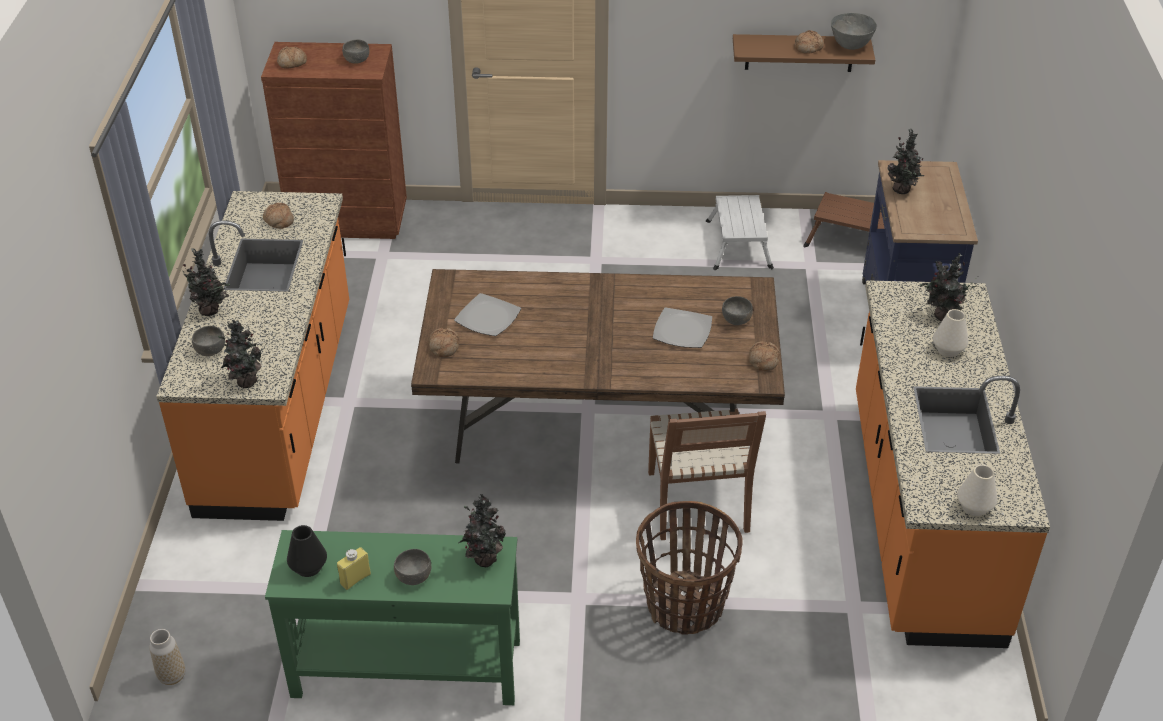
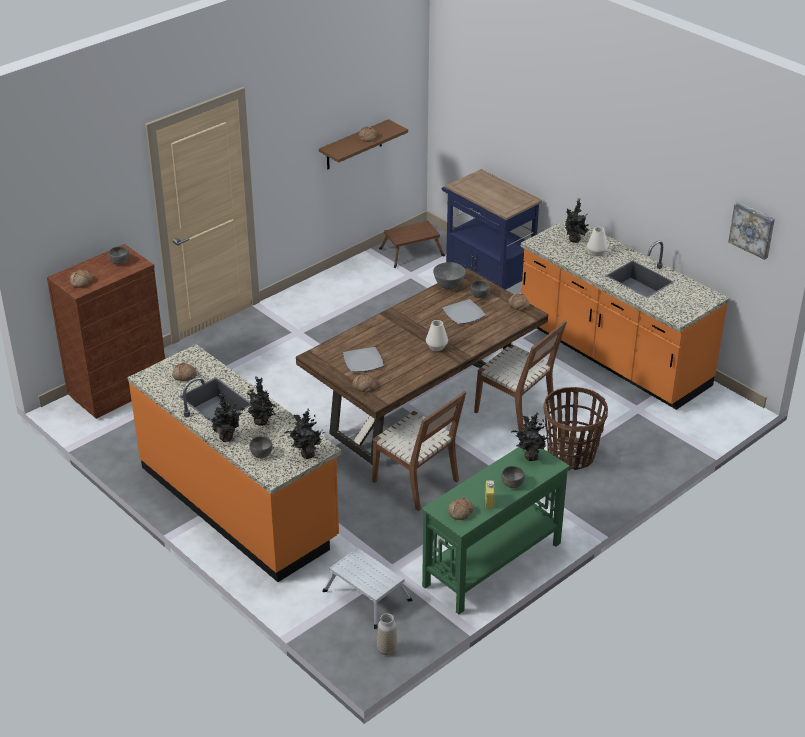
camera: 45 degrees left, 5 degrees down
black vase [287,525,327,577] -> bread [448,498,473,520]
white step ladder [706,195,774,270] -> white step ladder moved to [322,548,412,629]
grey bowl [831,13,877,50] -> grey bowl moved to [433,262,466,289]
potted plant [887,128,924,194] -> potted plant moved to [247,376,277,426]
white vase [957,465,997,516] -> white vase moved to [426,320,448,351]
none -> chair [372,391,466,511]
none -> picture [728,202,775,260]

